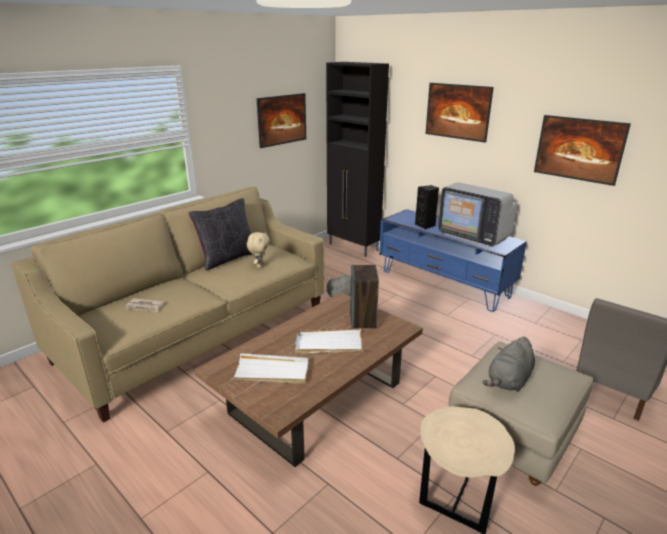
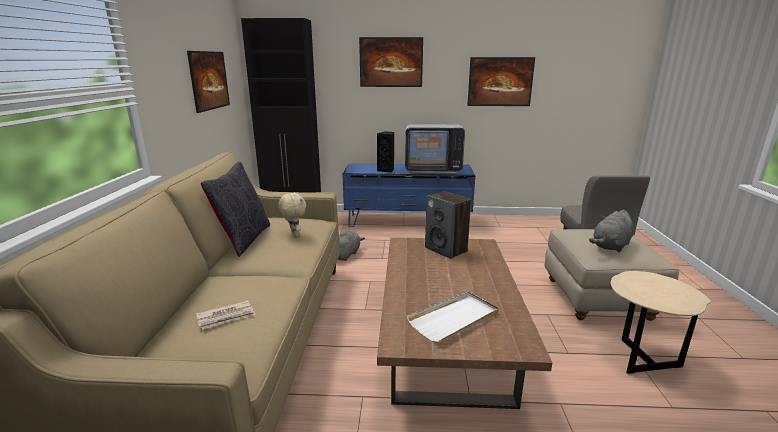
camera: 40 degrees left, 5 degrees down
white tray [295,329,363,354] -> none
grey plush toy [483,337,535,392] -> grey plush toy turned 45 degrees clockwise [589,210,634,252]

